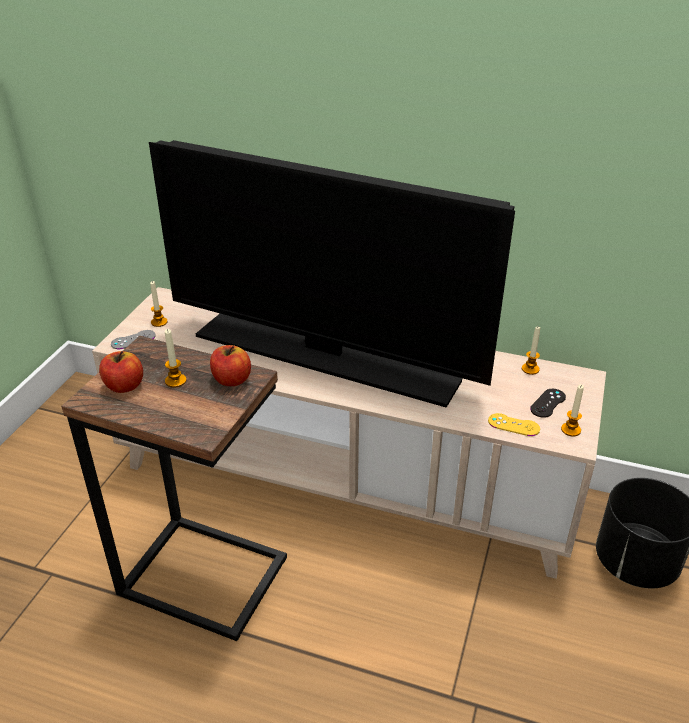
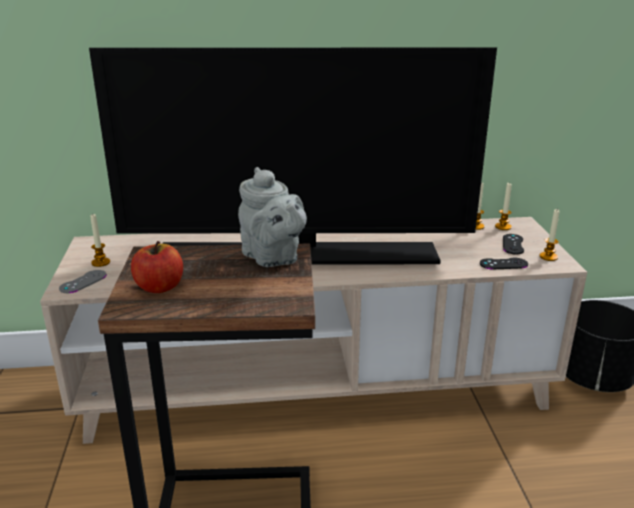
camera: 25 degrees left, 10 degrees down
candle [165,329,186,388] -> candle moved to [495,182,512,230]
apple [210,345,251,386] -> grey teapot [238,167,307,267]
yellow game controller [488,413,540,436] -> black game controller [480,258,528,269]

